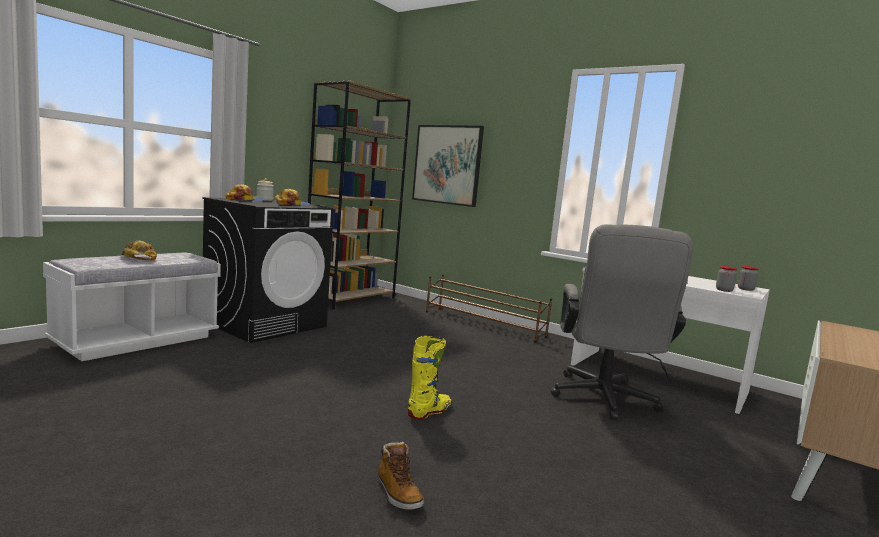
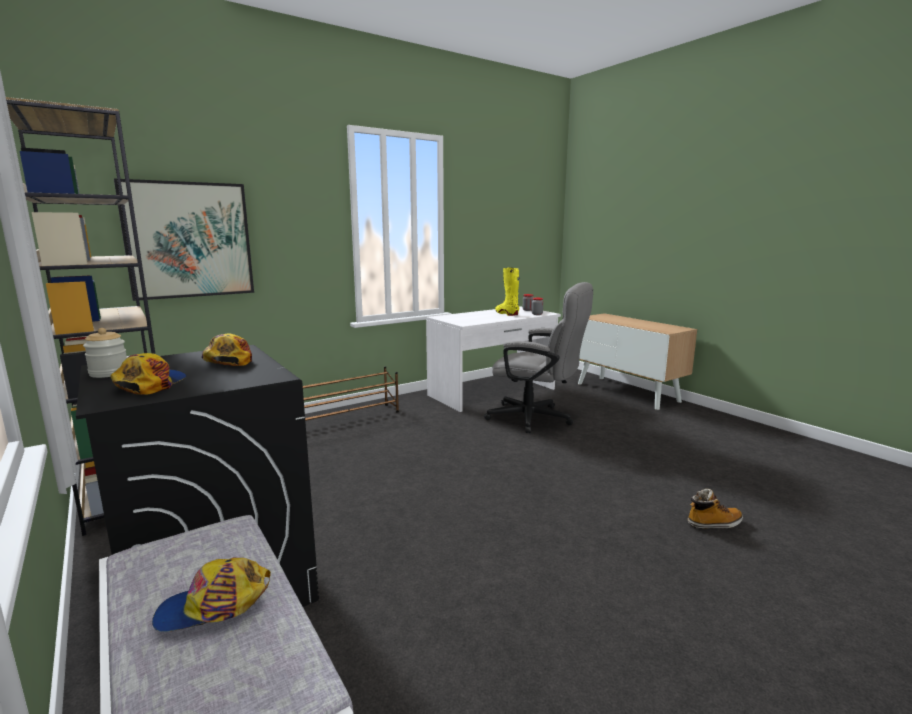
camera: 70 degrees left, 5 degrees up
yellow boot [408,336,451,420] -> yellow boot moved to [495,267,520,316]

